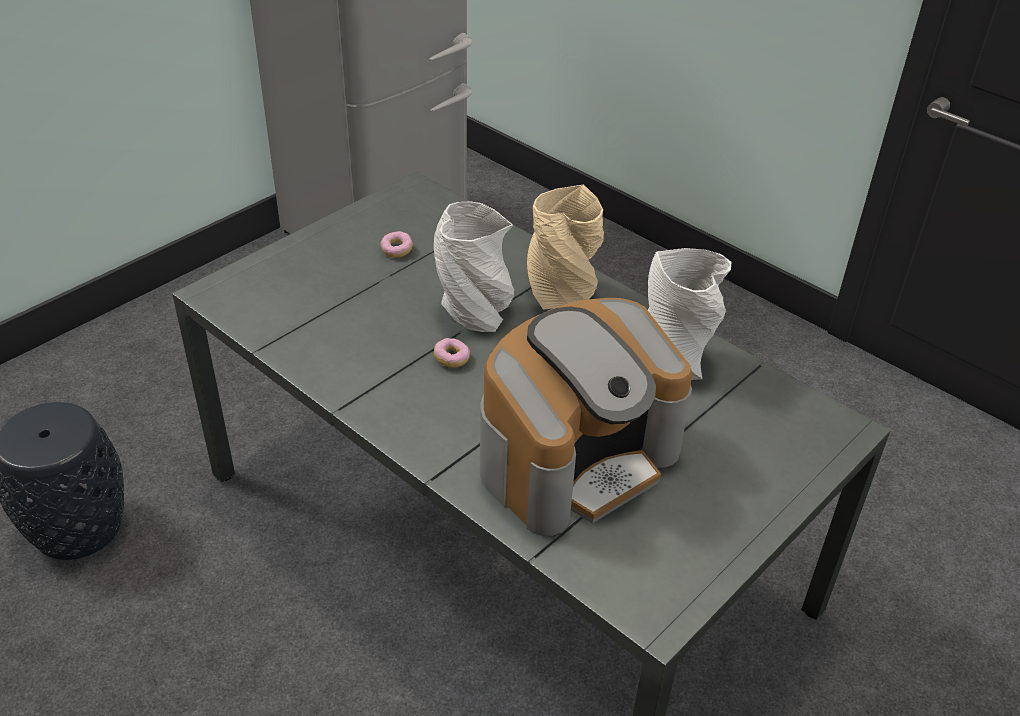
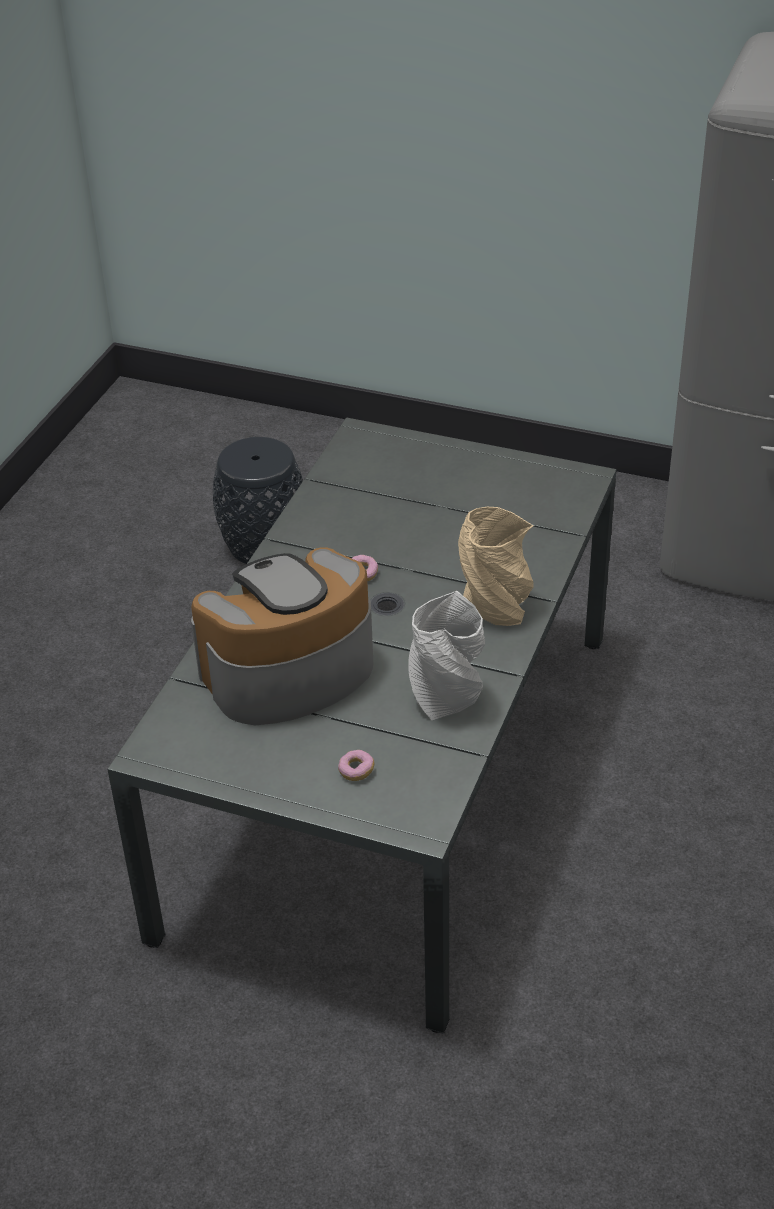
camera: 70 degrees right, 0 degrees up
donut [380,231,413,258] -> donut moved to [338,750,374,781]
grey vase [434,201,514,332] -> none
coffee machine [480,298,693,536] -> coffee machine turned 120 degrees clockwise [191,547,373,725]

